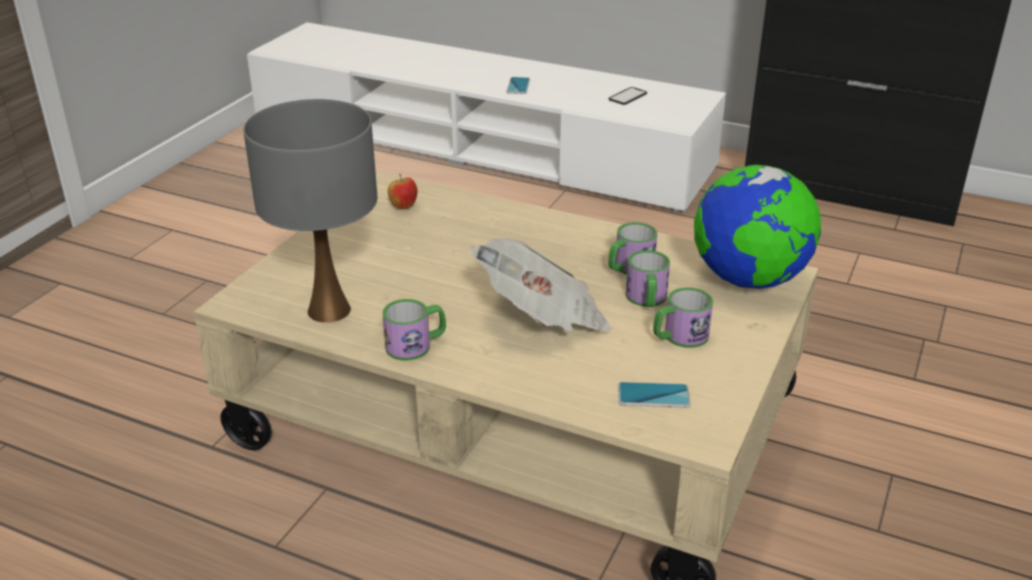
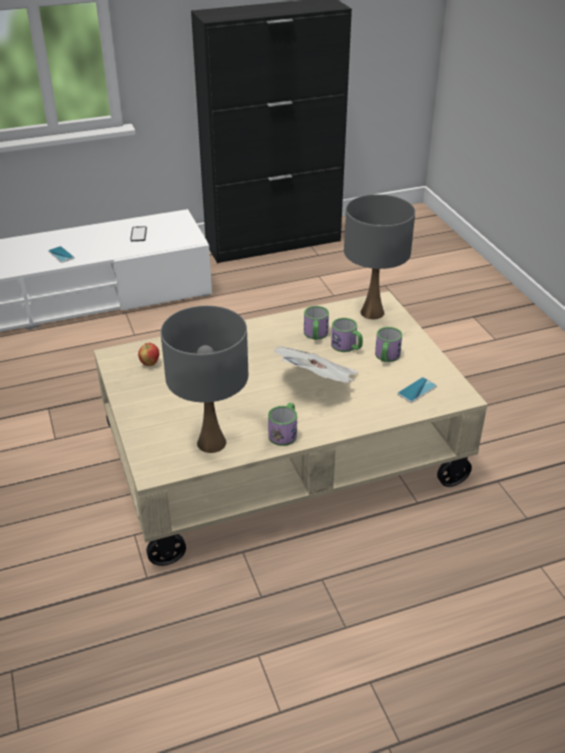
camera: 45 degrees left, 5 degrees up
globe [694,165,821,289] -> grey table lamp [344,194,415,319]

